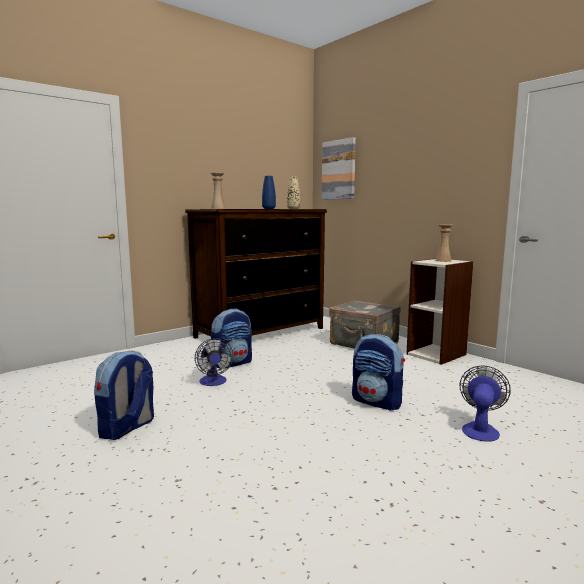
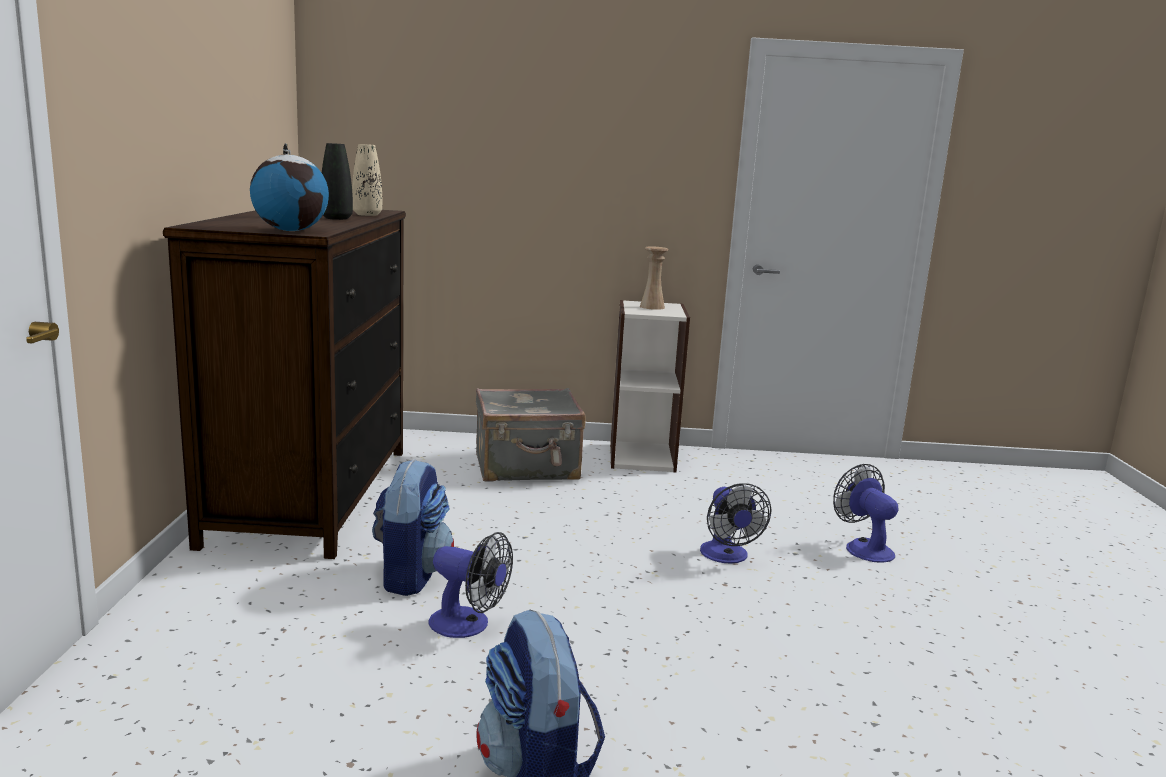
camera: 50 degrees left, 5 degrees up
beige vase [210,172,226,209] -> globe [250,143,329,231]
blue vase [262,176,276,209] -> black vase [322,143,353,220]
picture [322,137,356,200] -> none
backpack [352,334,405,411] -> fan [700,483,772,563]

